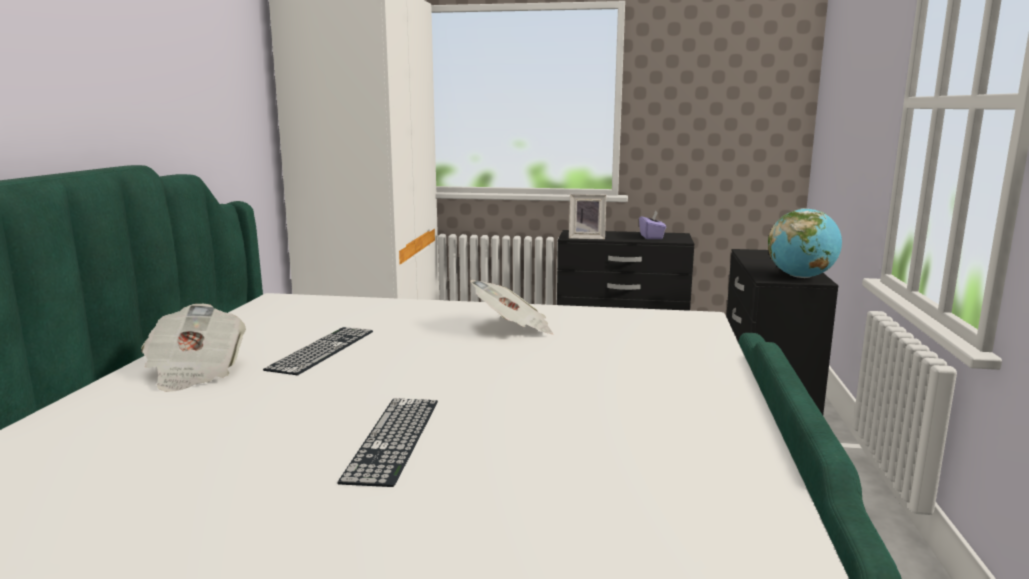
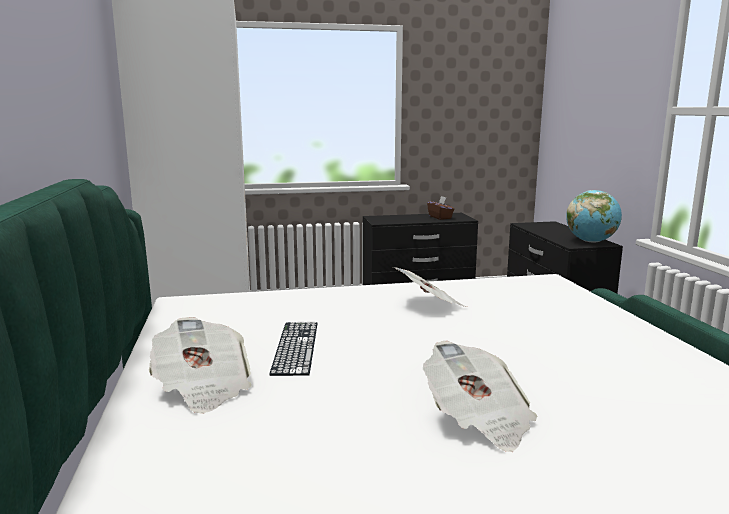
camera: 20 degrees left, 0 degrees up
keyboard [337,398,438,487] -> newspaper [423,341,538,452]
picture frame [569,194,607,240] -> none
purple tissue box [639,211,666,239] -> brown tissue box [427,196,454,220]

